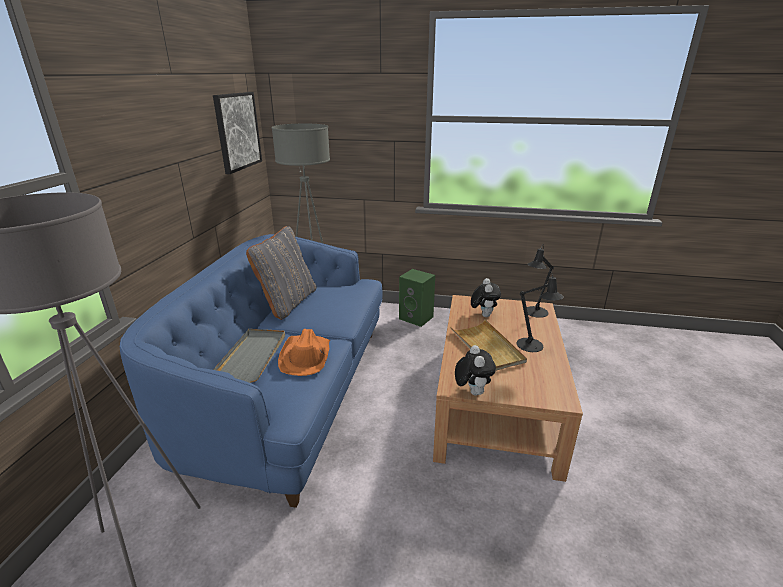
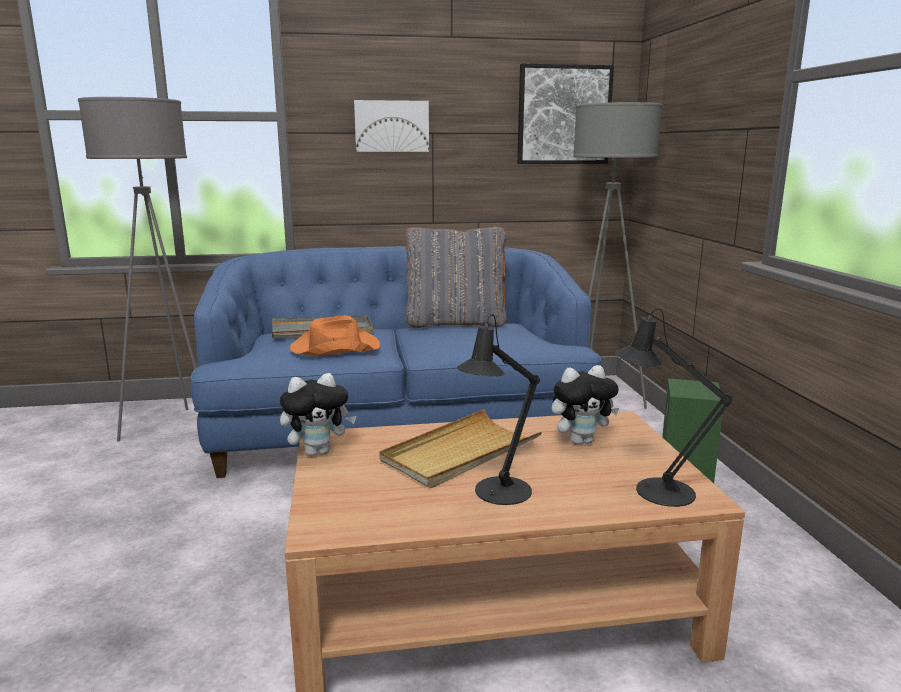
camera: 70 degrees right, 10 degrees down
none -> picture [354,100,429,152]

